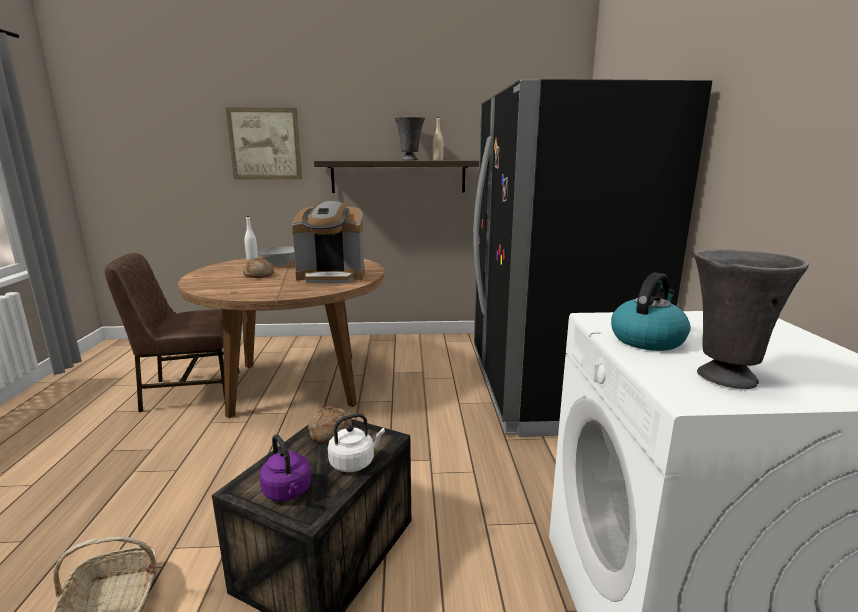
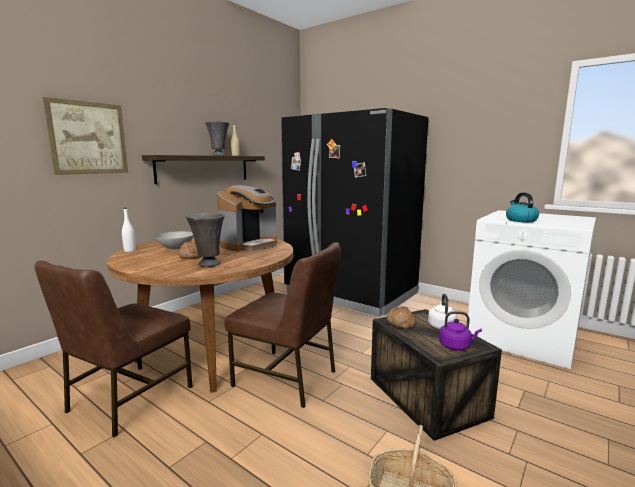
camera: 50 degrees left, 5 degrees down
grey vase [694,249,809,389] -> grey vase moved to [186,213,225,267]
none -> brown chair [225,242,341,408]

